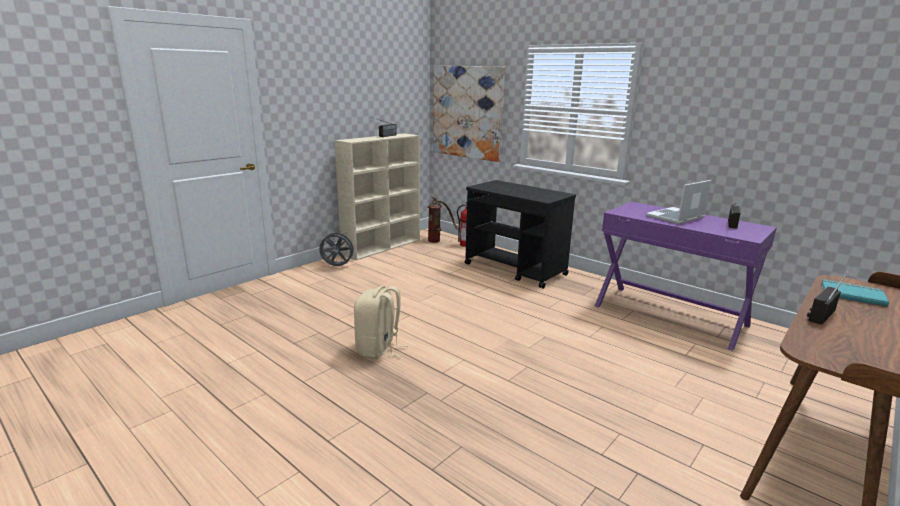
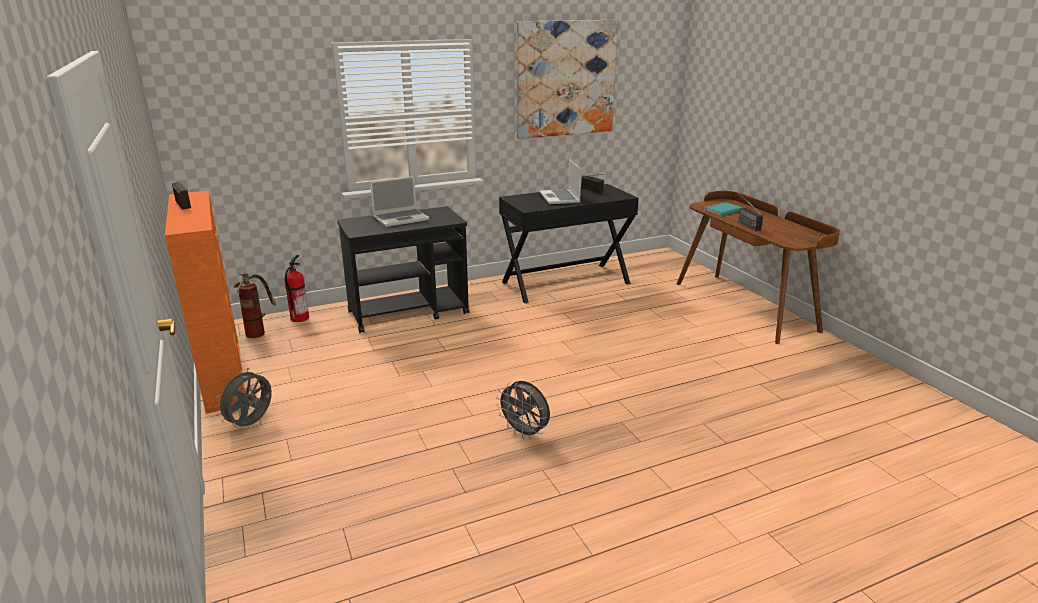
camera: 65 degrees left, 5 degrees up
beige bookcase [335,133,420,260] -> orange bookcase [165,191,245,414]
beige backpack [354,286,408,360] -> grey fan [496,381,550,440]
picture [433,66,505,162] -> picture moved to [517,20,618,139]
purple desk [595,202,777,351] -> black desk [499,184,639,304]
none -> laptop [370,176,429,227]

